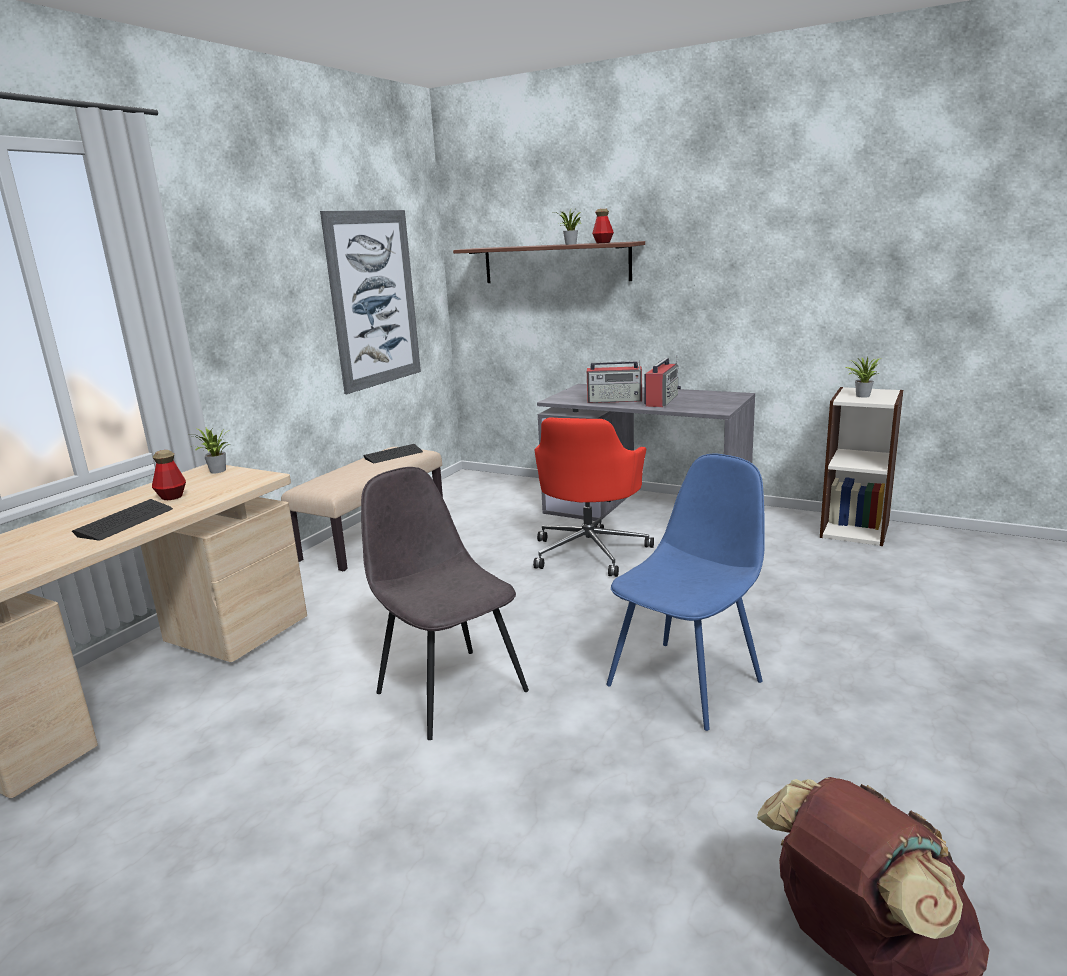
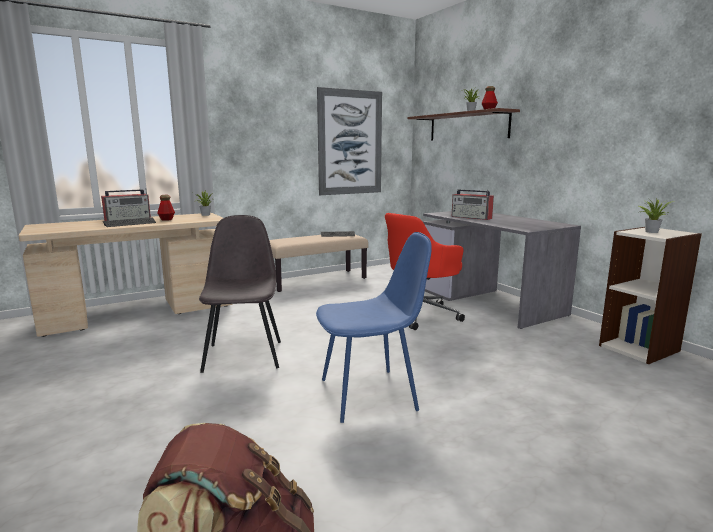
camera: 30 degrees right, 5 degrees down
radio [644,355,681,407] -> radio moved to [101,188,151,221]

